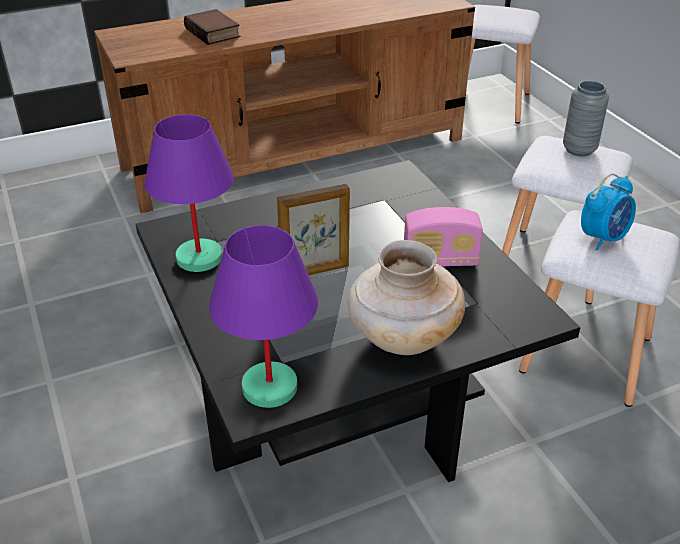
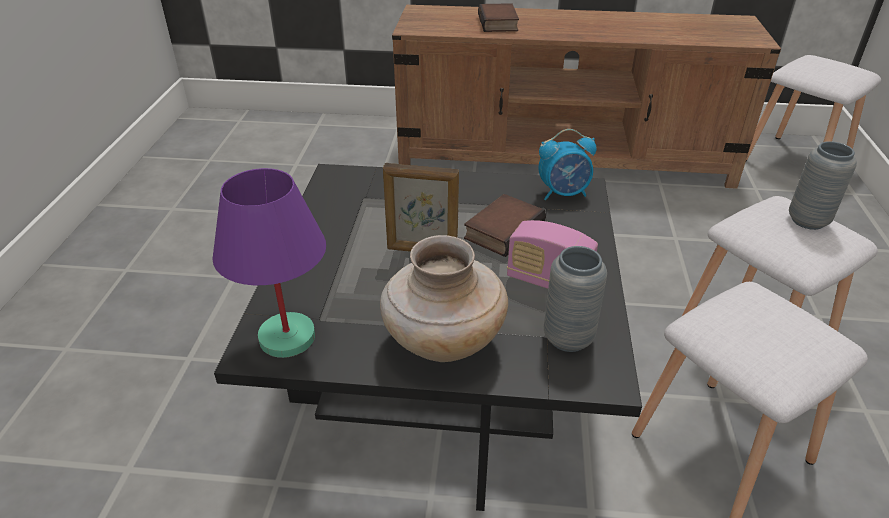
camera: 30 degrees right, 0 degrees up
purple table lamp [144,114,234,272] -> none
alarm clock [581,173,636,251] -> alarm clock moved to [538,129,596,200]
none -> book [464,194,546,257]
none -> grey vase [544,246,607,352]

